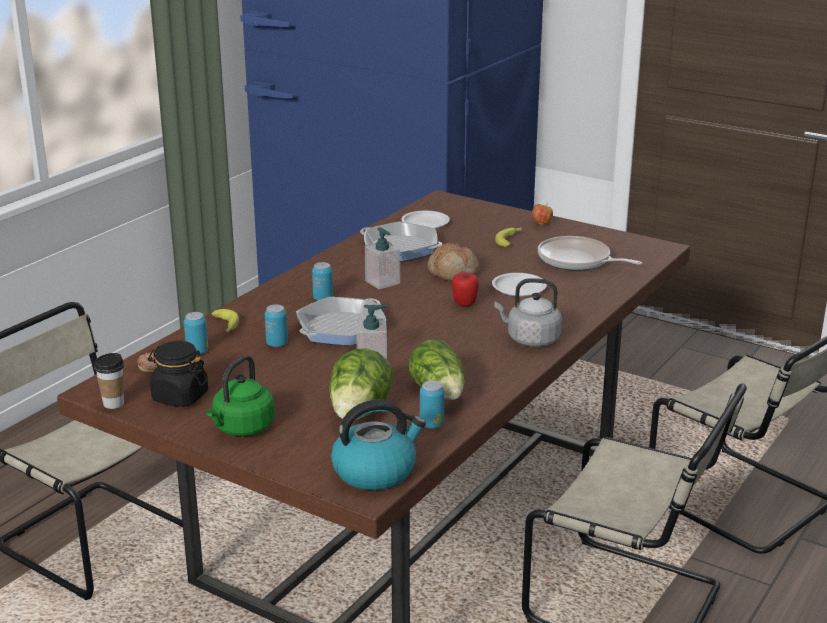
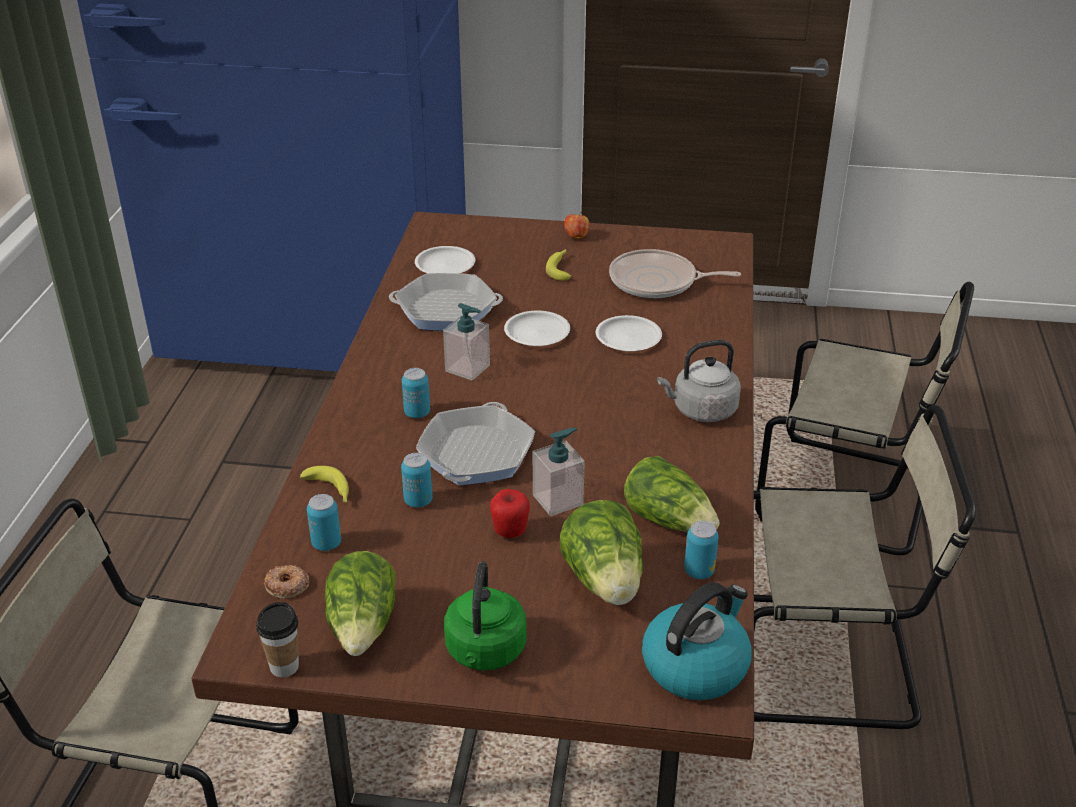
camera: 25 degrees left, 10 degrees up
black jar [148,341,208,407] -> lettuce [325,551,396,656]
bread [427,242,479,281] -> white plate [504,311,570,346]
apple [452,272,479,306] -> apple moved to [490,489,530,538]

